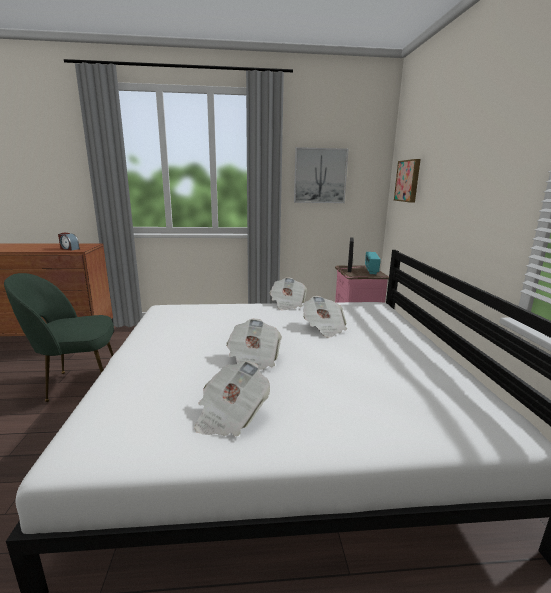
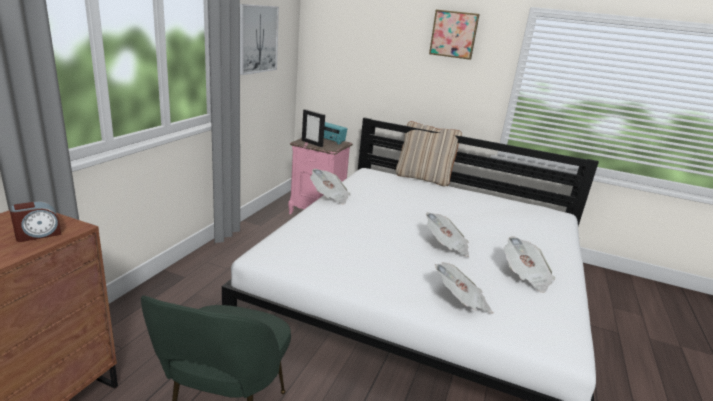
camera: 65 degrees left, 5 degrees up
newspaper [303,296,347,338] -> newspaper moved to [435,262,493,314]
picture [394,159,421,203] -> picture moved to [429,10,480,60]
none -> beige pillow [396,121,462,186]

